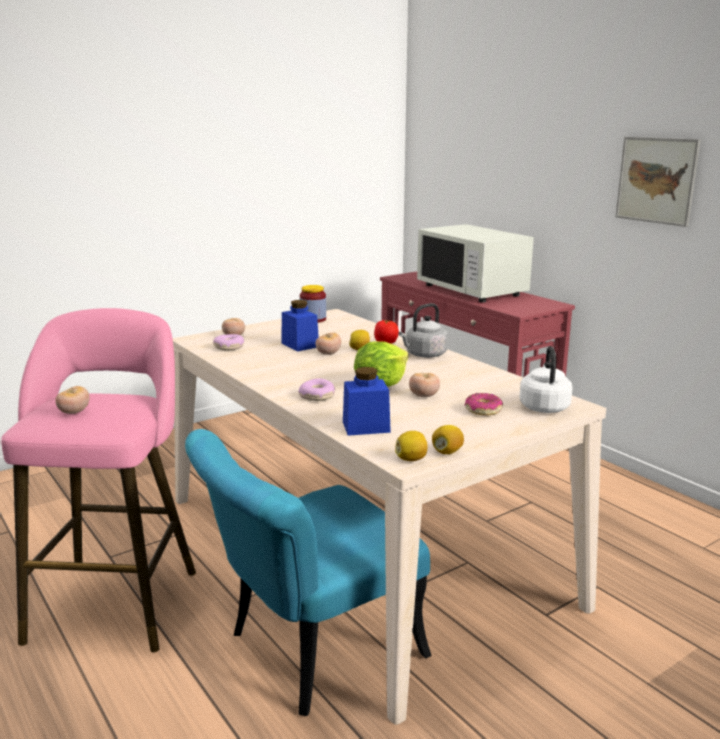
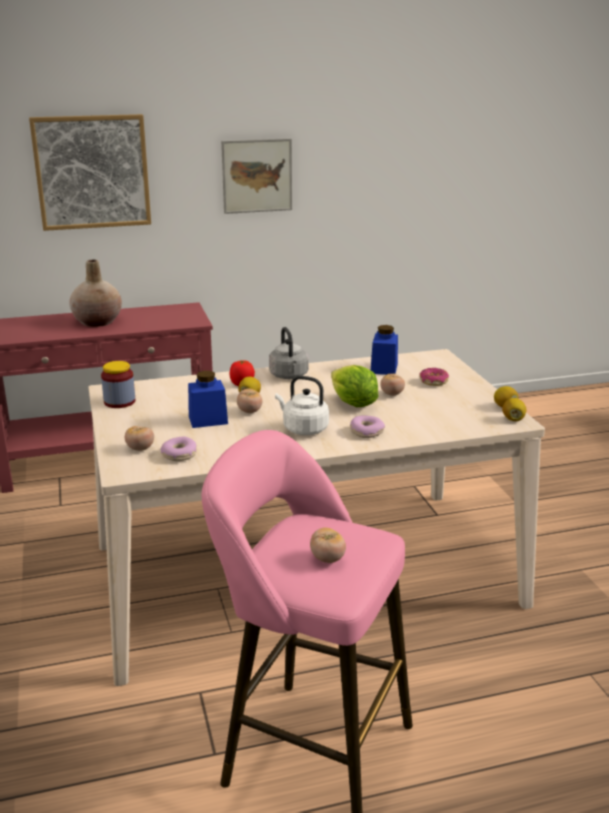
camera: 70 degrees left, 5 degrees up
turquoise chair [185,429,432,716] -> none
blue jar [343,367,391,436] -> blue jar moved to [371,325,398,375]
white microwave [417,224,534,302] -> beige vase [69,260,122,327]
white kettle [519,346,572,413] -> white kettle moved to [275,376,329,435]
none -> picture [29,114,151,231]

